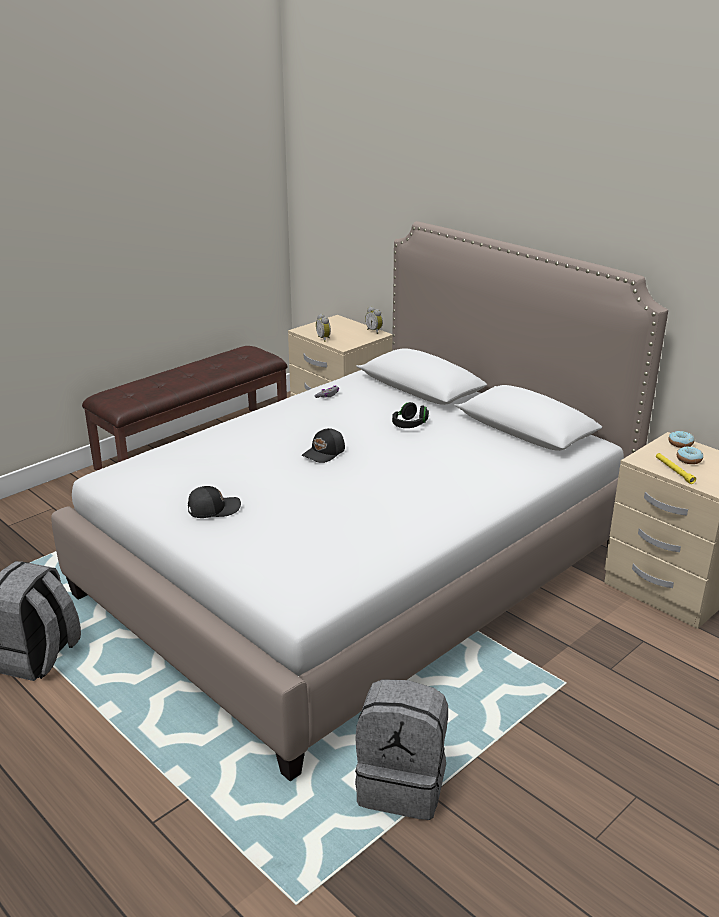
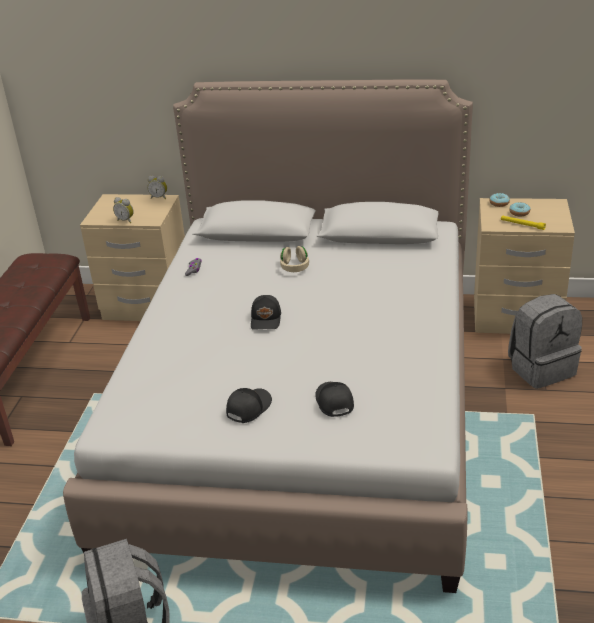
camera: 35 degrees left, 5 degrees up
grey backpack [355,679,448,820] -> grey backpack moved to [508,294,582,389]
black headphones [392,402,429,428] -> beige headphones [280,246,309,272]
none -> black cap [315,382,354,417]

